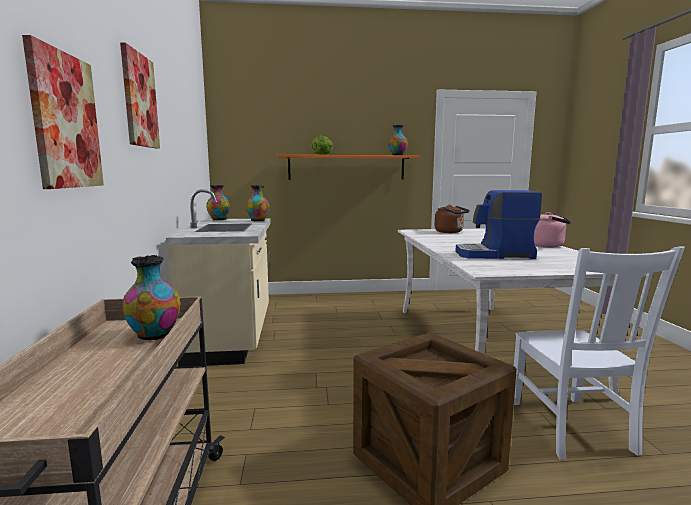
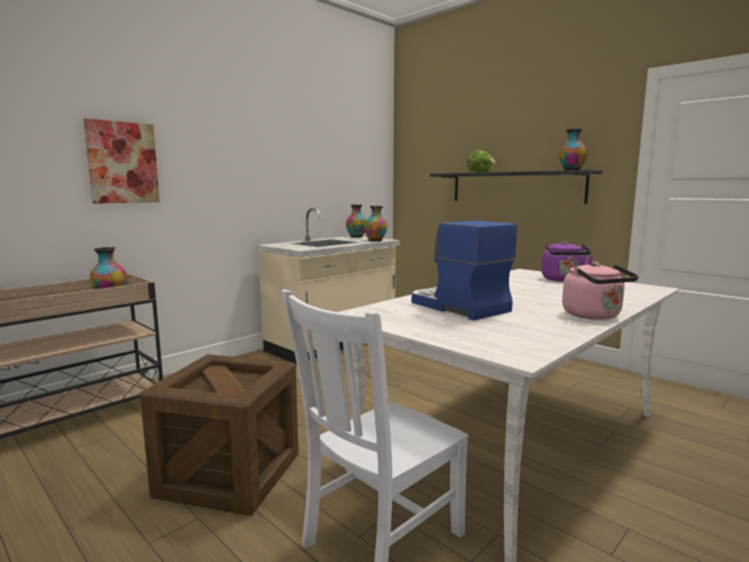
camera: 50 degrees right, 0 degrees up
picture [120,43,160,148] -> none
orange shelf [277,155,419,180] -> black shelf [430,170,602,204]
brown kettle [435,205,470,233] -> purple kettle [542,241,594,282]

